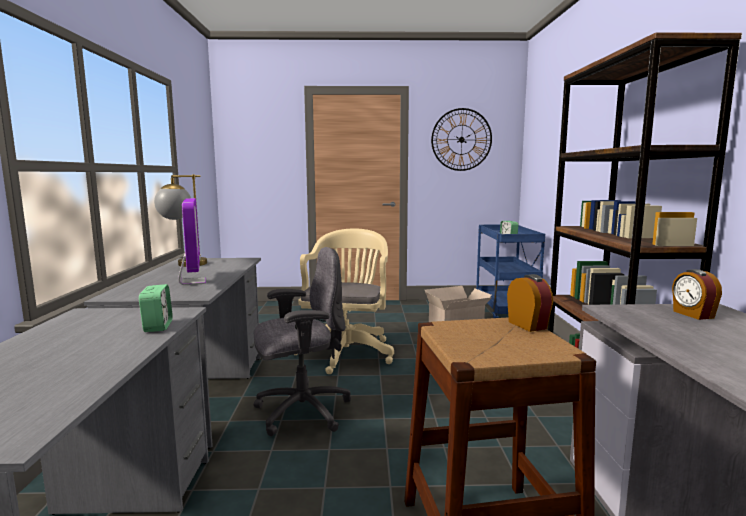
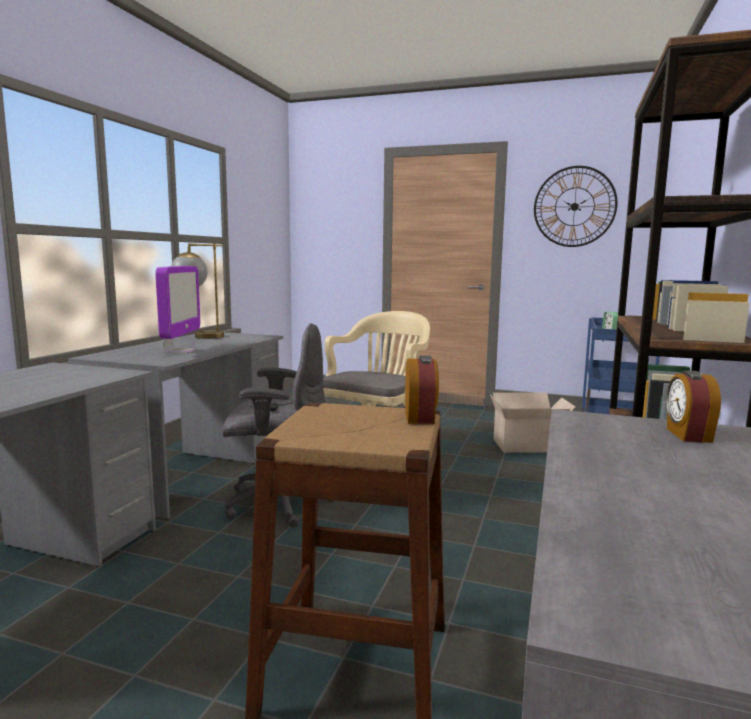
camera: 20 degrees right, 0 degrees up
alarm clock [139,284,173,332] -> none

